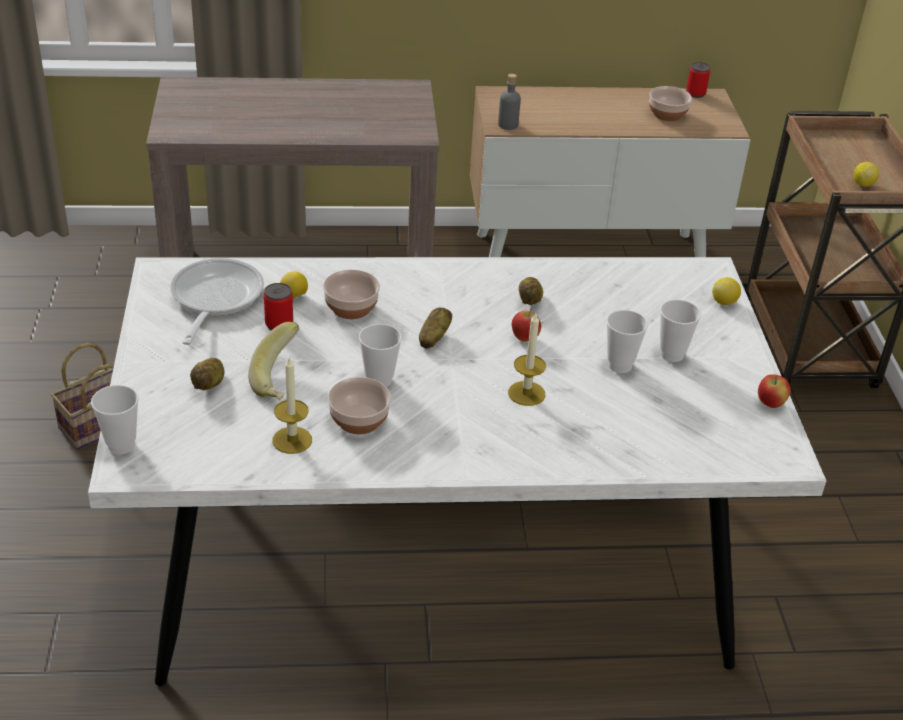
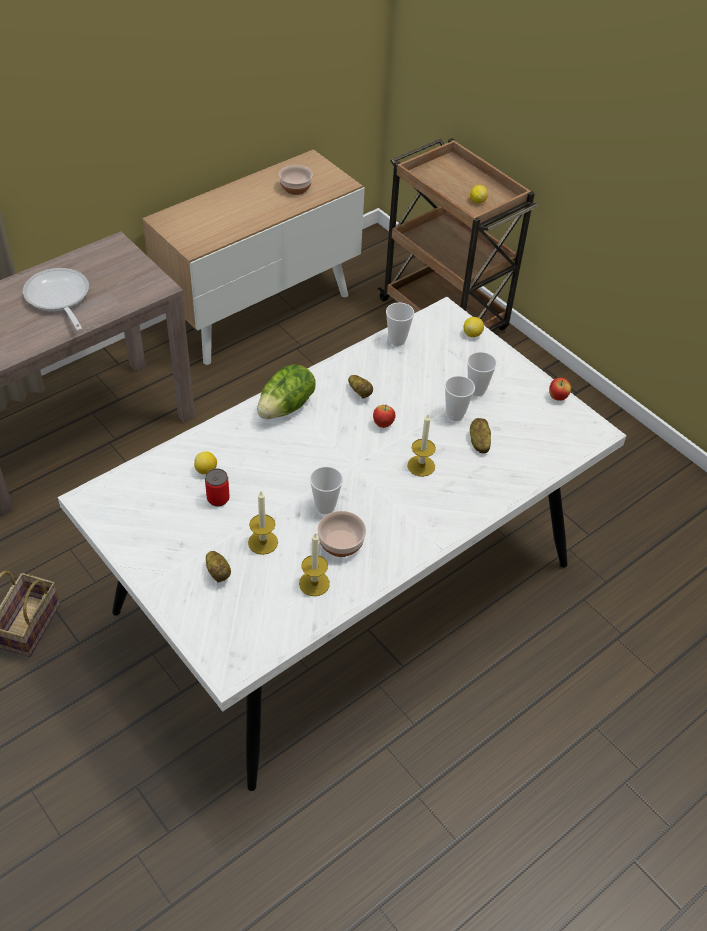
camera: 35 degrees left, 10 degrees up
cup [91,385,138,455] -> cup moved to [386,303,414,346]
frying pan [170,258,264,345] -> frying pan moved to [23,268,89,331]
banana [248,322,300,400] -> candle [248,491,278,555]
bowl [323,270,380,319] -> none
potato [419,307,452,349] -> potato moved to [470,418,491,453]
grey bottle [498,74,521,130] -> none
can [686,62,710,98] -> none
none -> lettuce [257,364,316,419]

